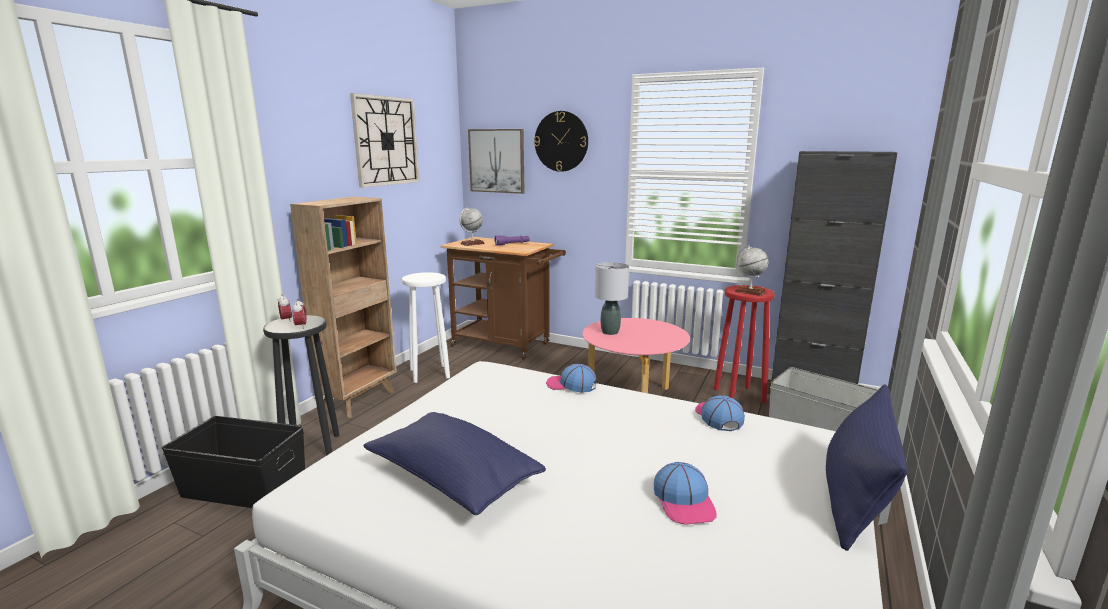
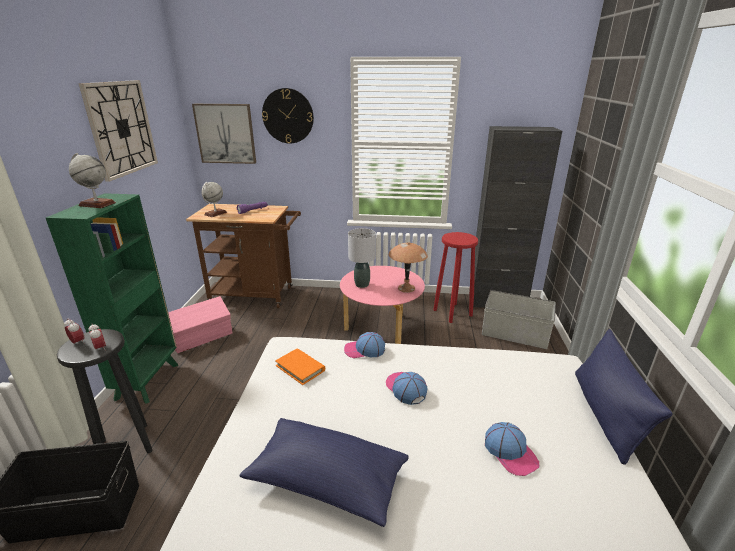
camera: 20 degrees left, 10 degrees up
brown bookcase [290,197,397,418] -> green bookcase [46,193,178,404]
white stool [402,272,450,383] -> pink storage box [168,296,233,353]
cap [695,395,745,431] -> cap moved to [386,372,428,405]
globe [735,246,768,296] -> globe moved to [69,153,116,208]
none -> orange book [275,348,325,385]
none -> brown table lamp [388,242,428,293]

